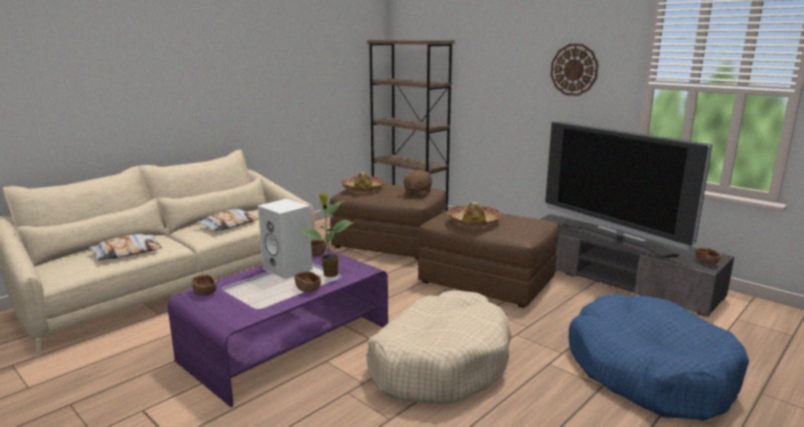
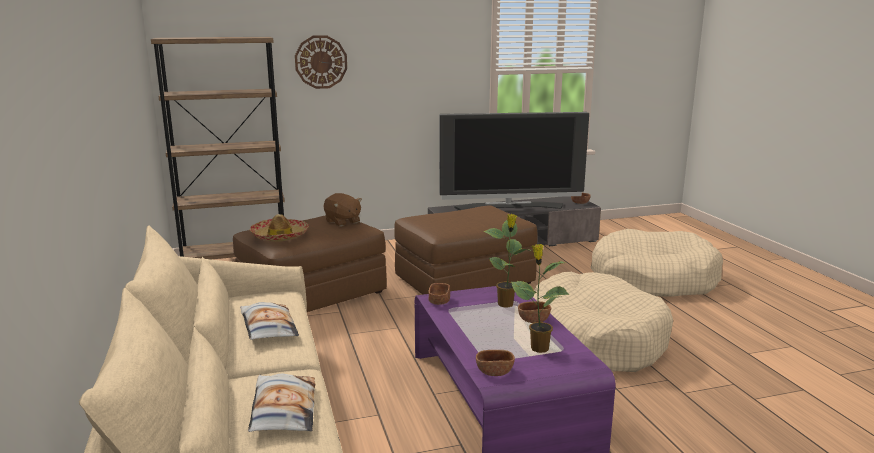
camera: 60 degrees left, 0 degrees up
white speaker [258,199,312,279] -> none
hat [448,202,501,227] -> none
wall clock [550,44,599,96] -> wall clock moved to [295,35,347,89]
blue dog bed [569,294,749,420] -> beige dog bed [591,229,723,297]
none -> potted plant [511,244,569,353]

